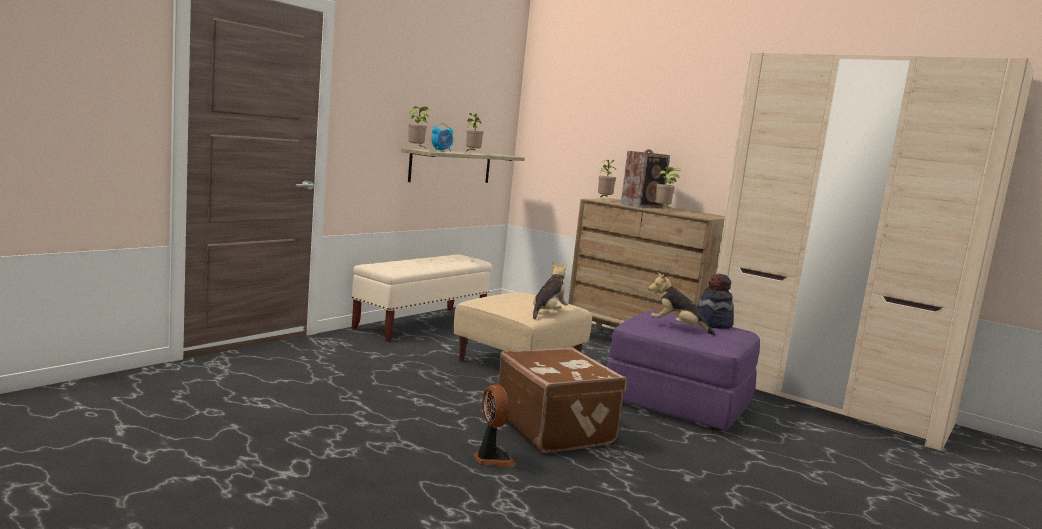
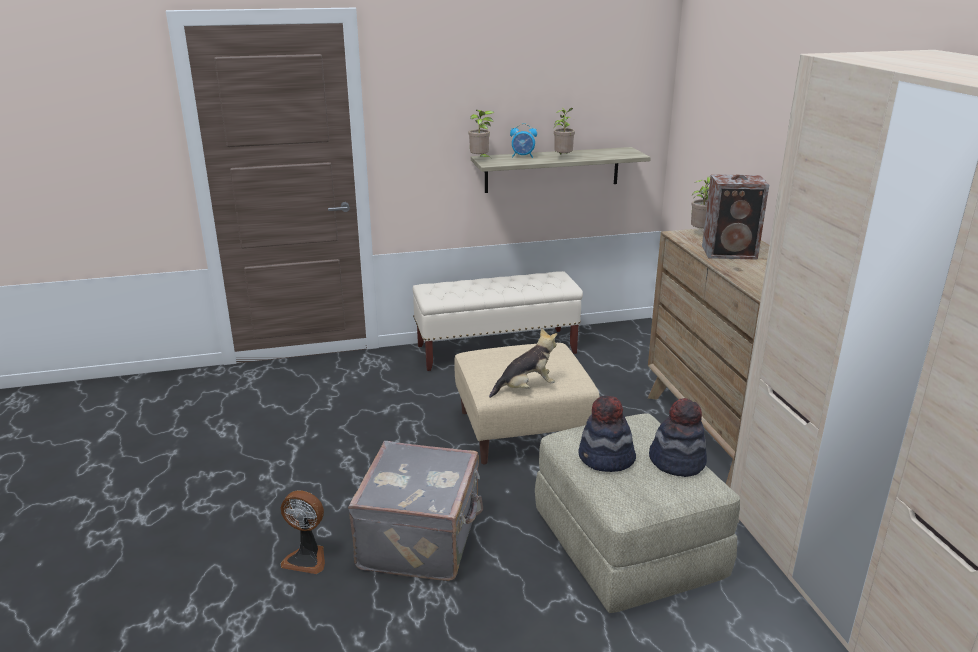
camera: 40 degrees right, 15 degrees up
fan [473,384,517,467] -> fan turned 90 degrees clockwise [281,490,325,574]
brown suitcase [498,347,627,453] -> grey suitcase [348,441,483,581]
purple ottoman [606,310,760,431] -> beige ottoman [535,414,740,613]
plush toy [649,272,715,335] -> hat [578,395,636,472]
potted plant [655,167,681,208] -> none

